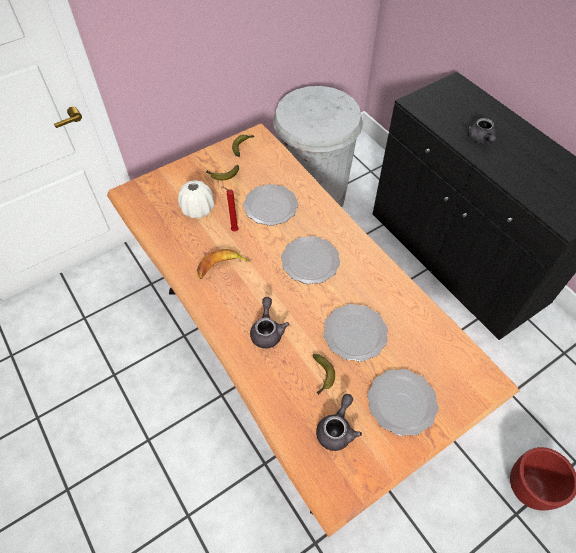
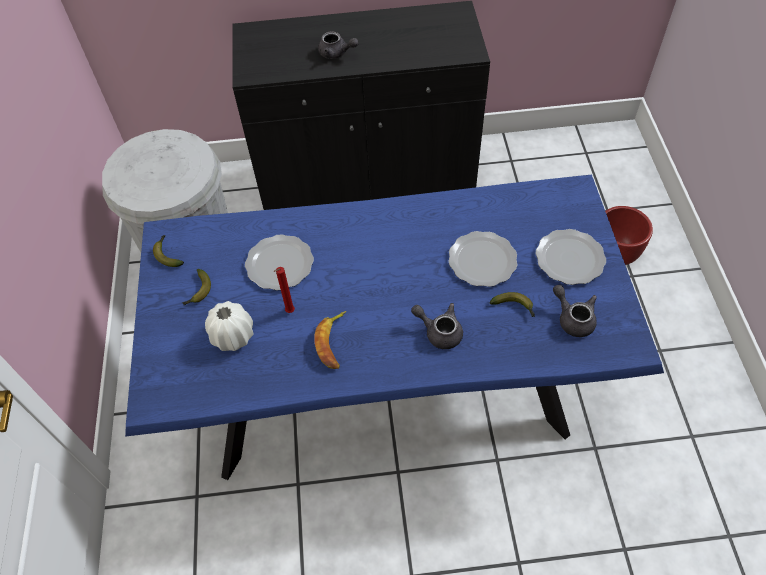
camera: 60 degrees left, 0 degrees up
brown dining table [107,123,519,537] -> blue dining table [125,175,664,480]
plate [281,236,340,284] -> none

